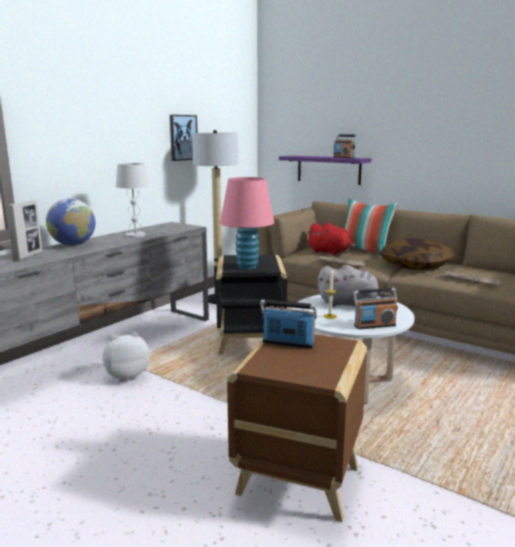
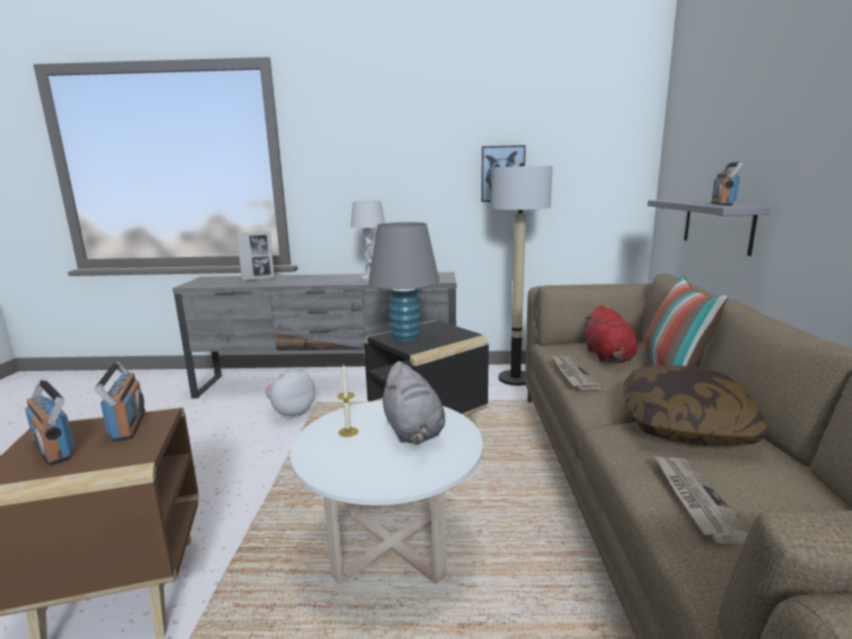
camera: 55 degrees right, 0 degrees up
globe [46,199,95,246] -> none
plush toy [103,333,150,382] -> plush toy turned 75 degrees counterclockwise [265,368,315,419]
pink table lamp [220,177,274,270] -> grey table lamp [368,222,439,342]
purple shelf [279,155,371,185] -> grey shelf [648,199,771,256]
radio [353,288,398,329] -> radio moved to [25,379,74,466]

